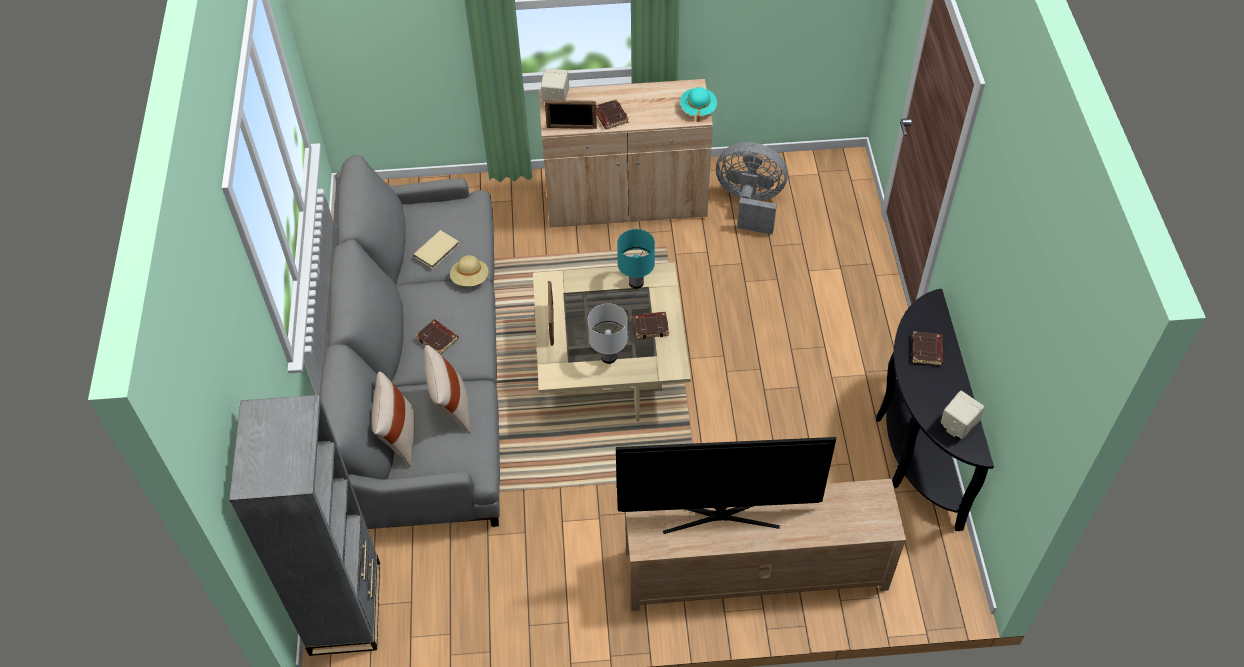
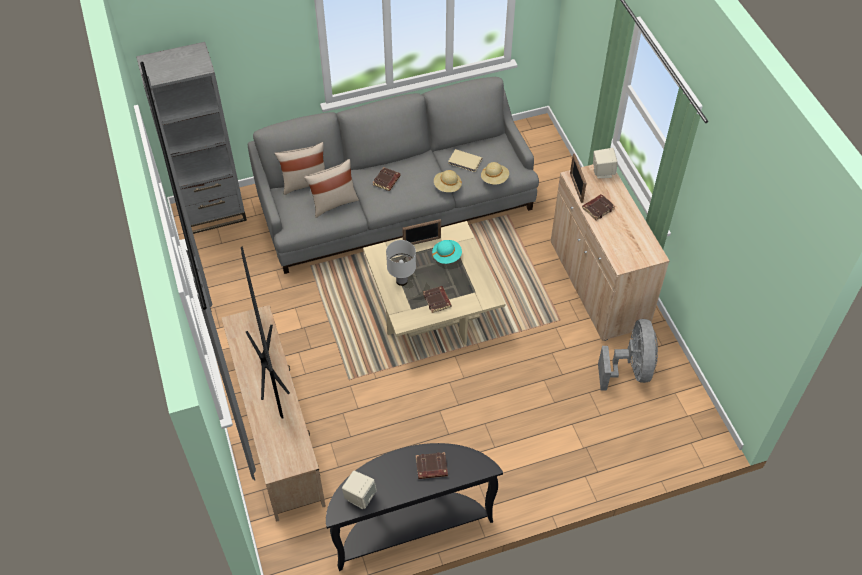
camera: 75 degrees right, 0 degrees up
turquoise table lamp [617,229,655,289] -> none
turquoise hat [680,87,717,122] -> turquoise hat moved to [432,240,462,264]
none -> beige hat [481,162,509,185]

